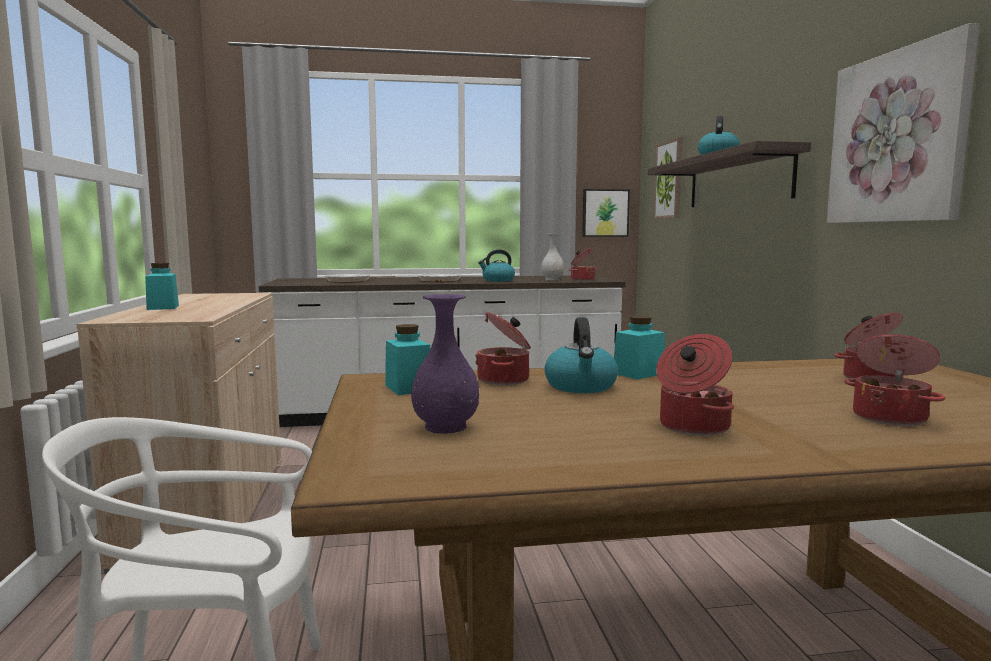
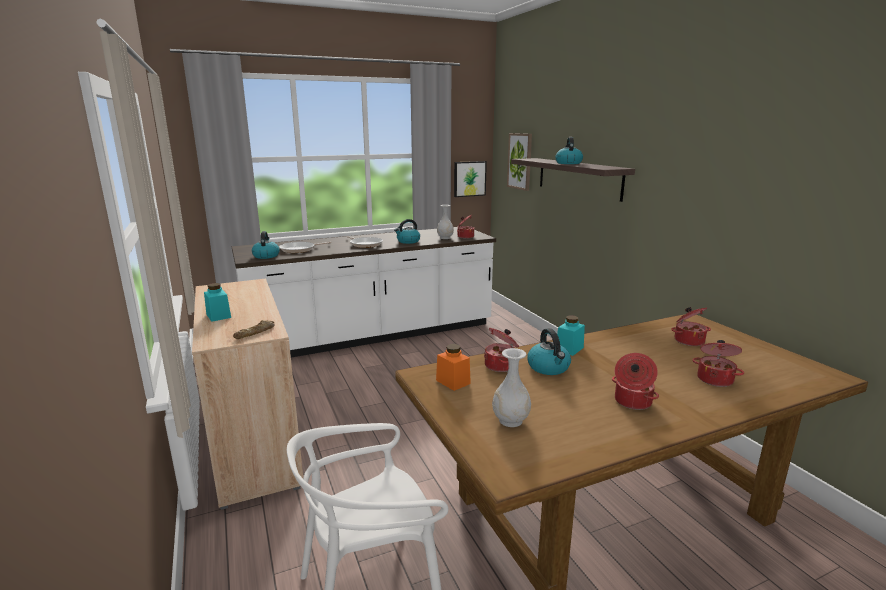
camera: 15 degrees left, 10 degrees up
turquoise jar [385,324,430,395] -> orange jar [436,344,471,391]
purple vase [411,294,479,434] -> white vase [492,348,531,427]
picture [827,23,979,223] -> none
none -> bread [233,320,274,339]
none -> kettle [252,231,280,259]

